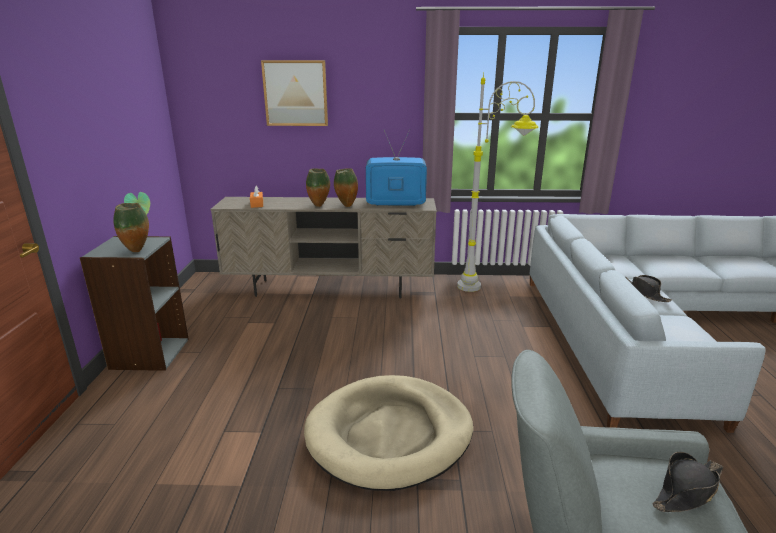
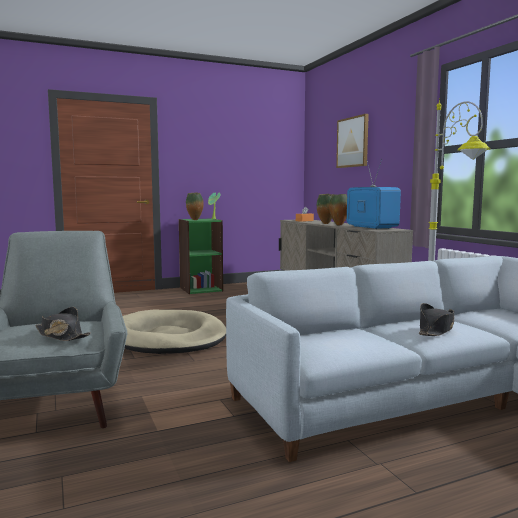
camera: 65 degrees right, 15 degrees down
grey bookcase [80,236,189,371] -> green bookcase [179,218,223,294]

